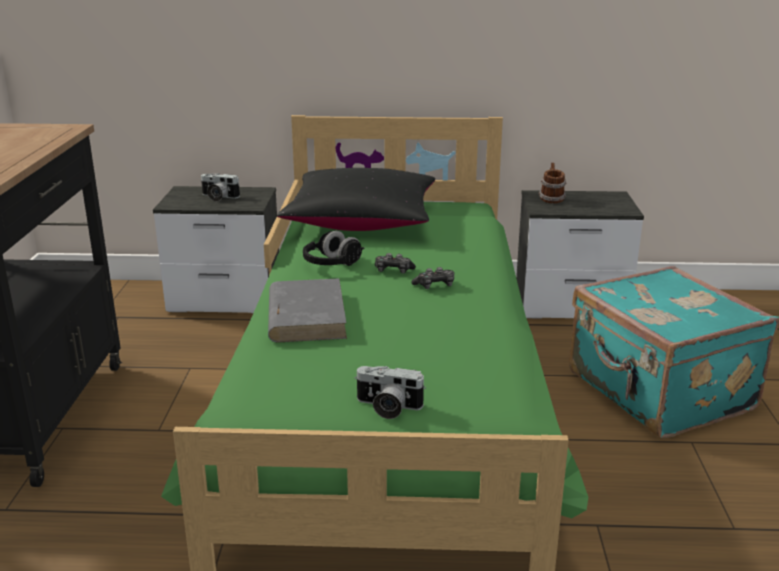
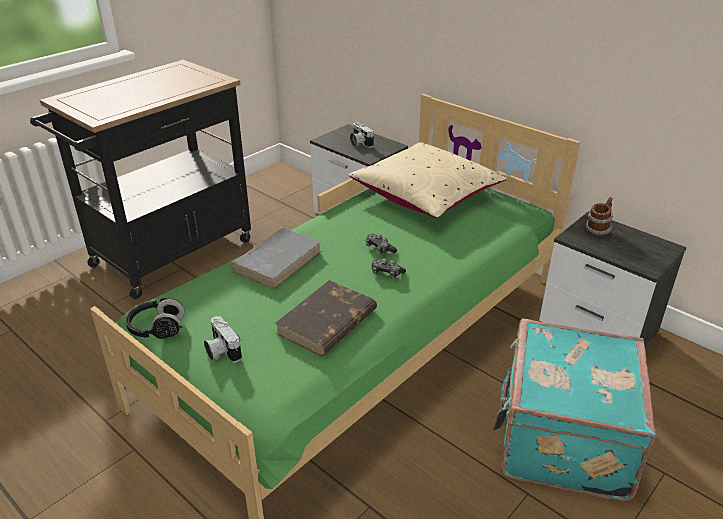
camera: 40 degrees right, 10 degrees up
black pillow [277,168,435,231] -> beige pillow [348,142,507,218]
black headphones [303,231,364,266] -> black headphones moved to [125,298,185,339]
none -> brown book [275,280,377,356]

